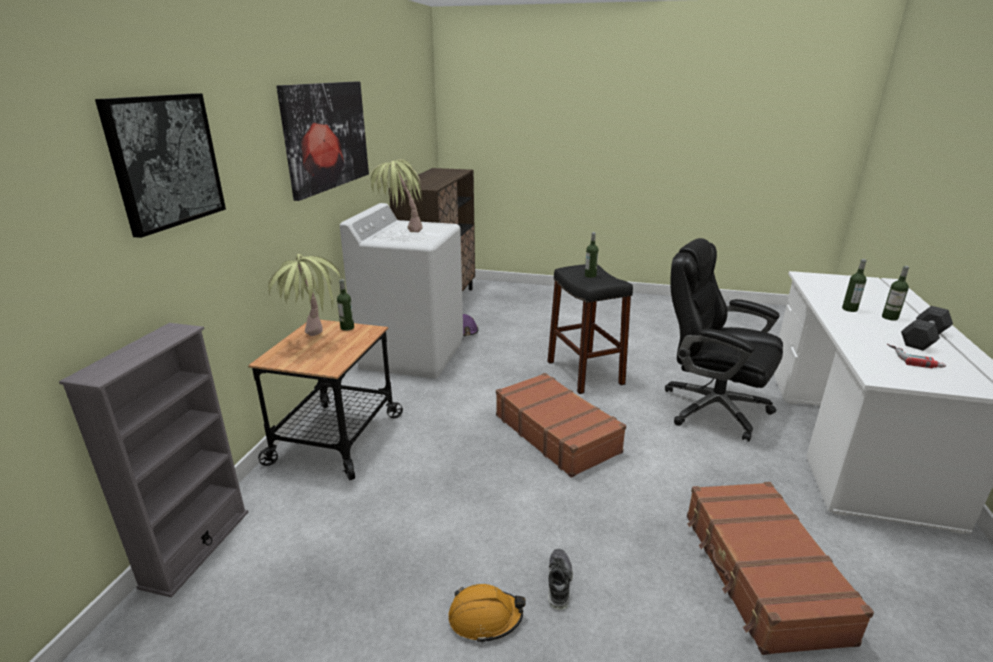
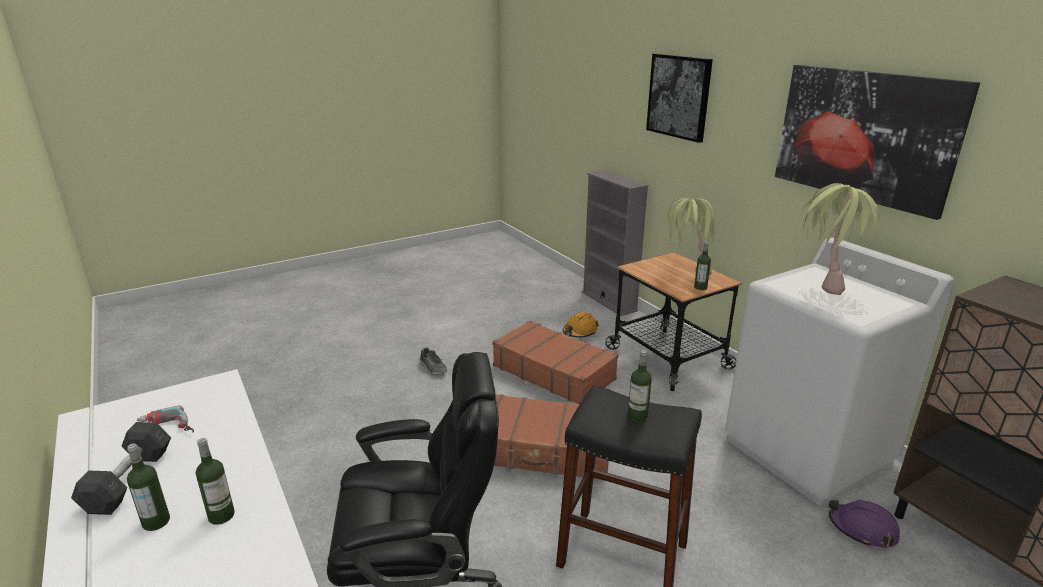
camera: 135 degrees right, 0 degrees up
orange hard hat [448,584,526,643] -> orange hard hat moved to [562,312,599,338]
brown suitcase [687,482,874,655] -> brown suitcase moved to [492,321,618,404]

